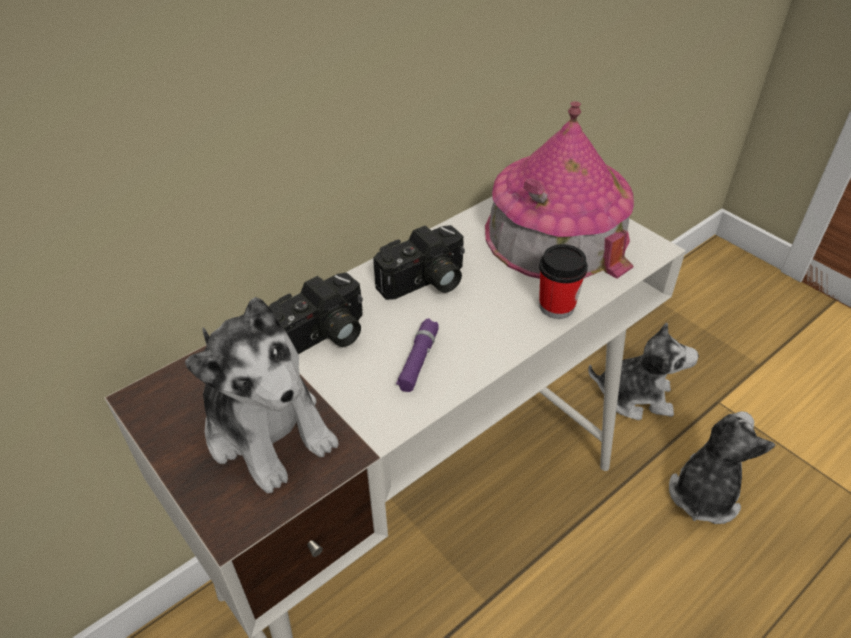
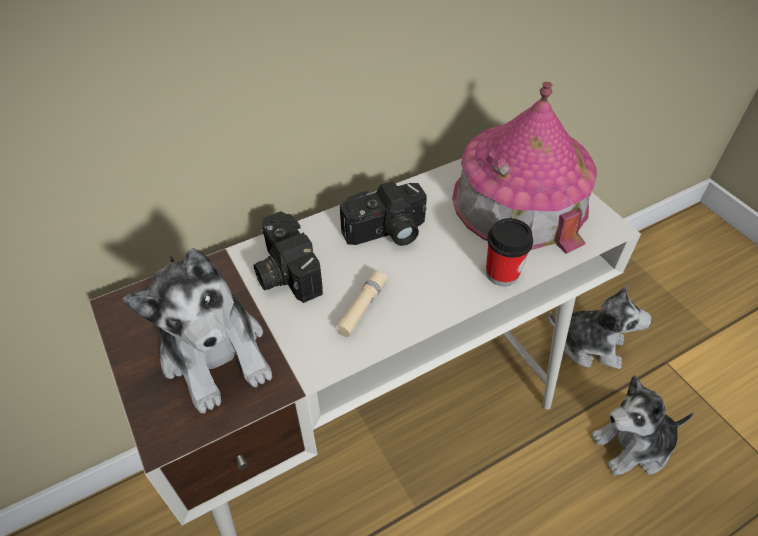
camera: 10 degrees right, 5 degrees up
camera [269,272,363,354] -> camera turned 90 degrees clockwise [254,211,323,303]
purple flashlight [396,319,439,392] -> beige flashlight [336,270,387,337]
plush toy [669,411,776,524] -> plush toy turned 150 degrees counterclockwise [591,375,694,476]

